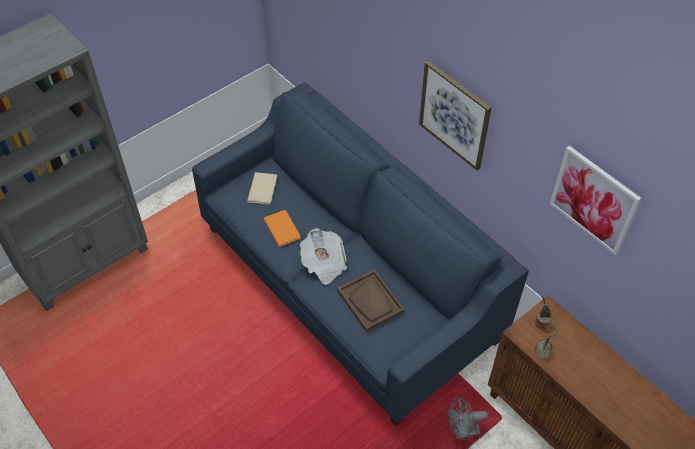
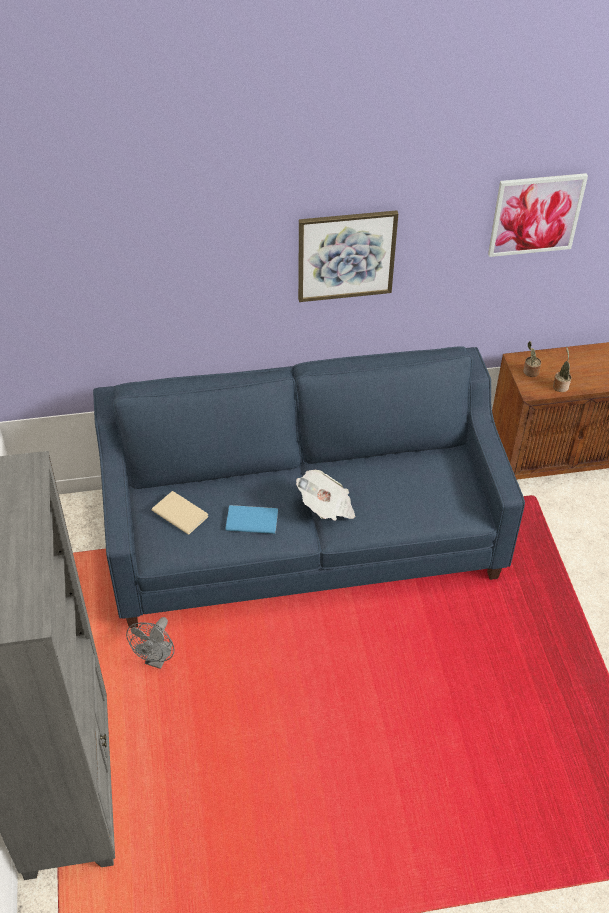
camera: 60 degrees left, 5 degrees down
orange book [263,210,301,247] -> blue book [225,505,278,534]
brown tray [337,270,404,332] -> none
grey fan [448,396,488,440] -> grey fan moved to [126,617,174,669]

